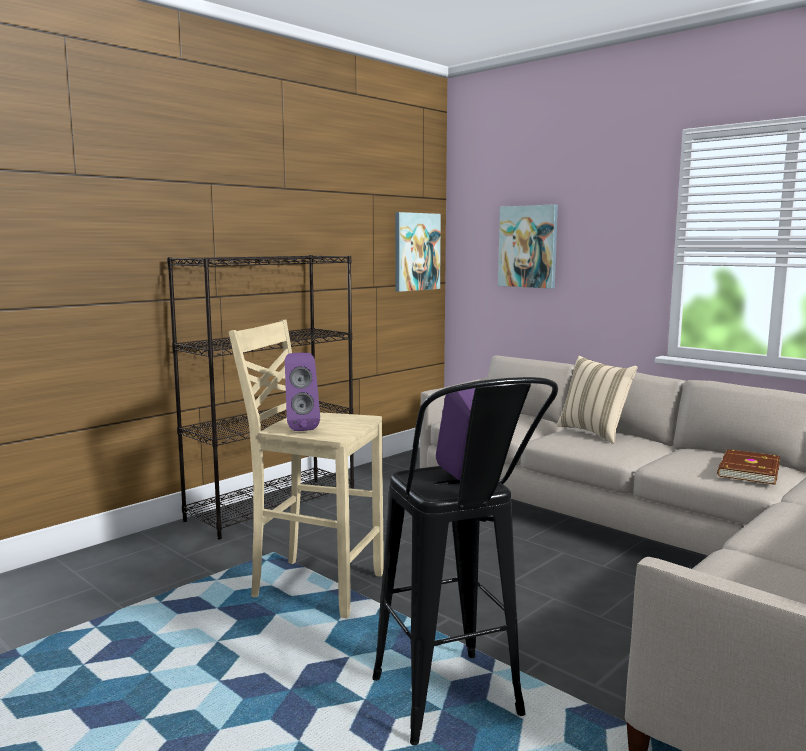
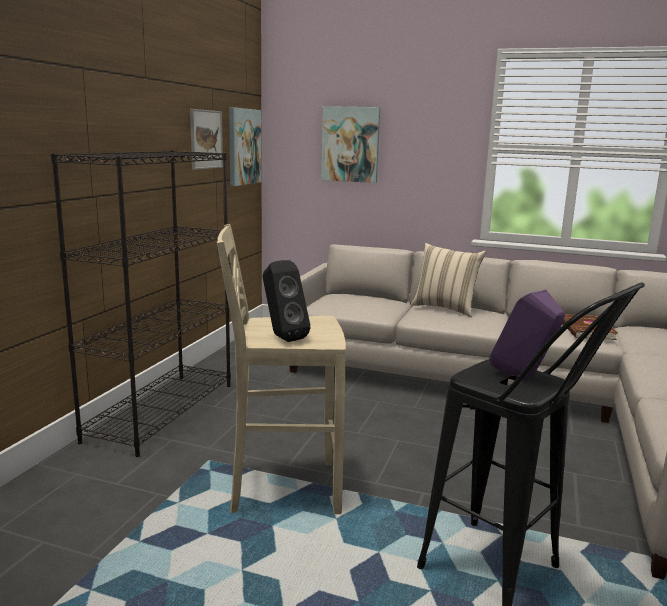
camera: 25 degrees left, 5 degrees up
purple speaker [285,353,320,431] -> black speaker [262,260,311,342]
none -> picture [190,109,223,170]

